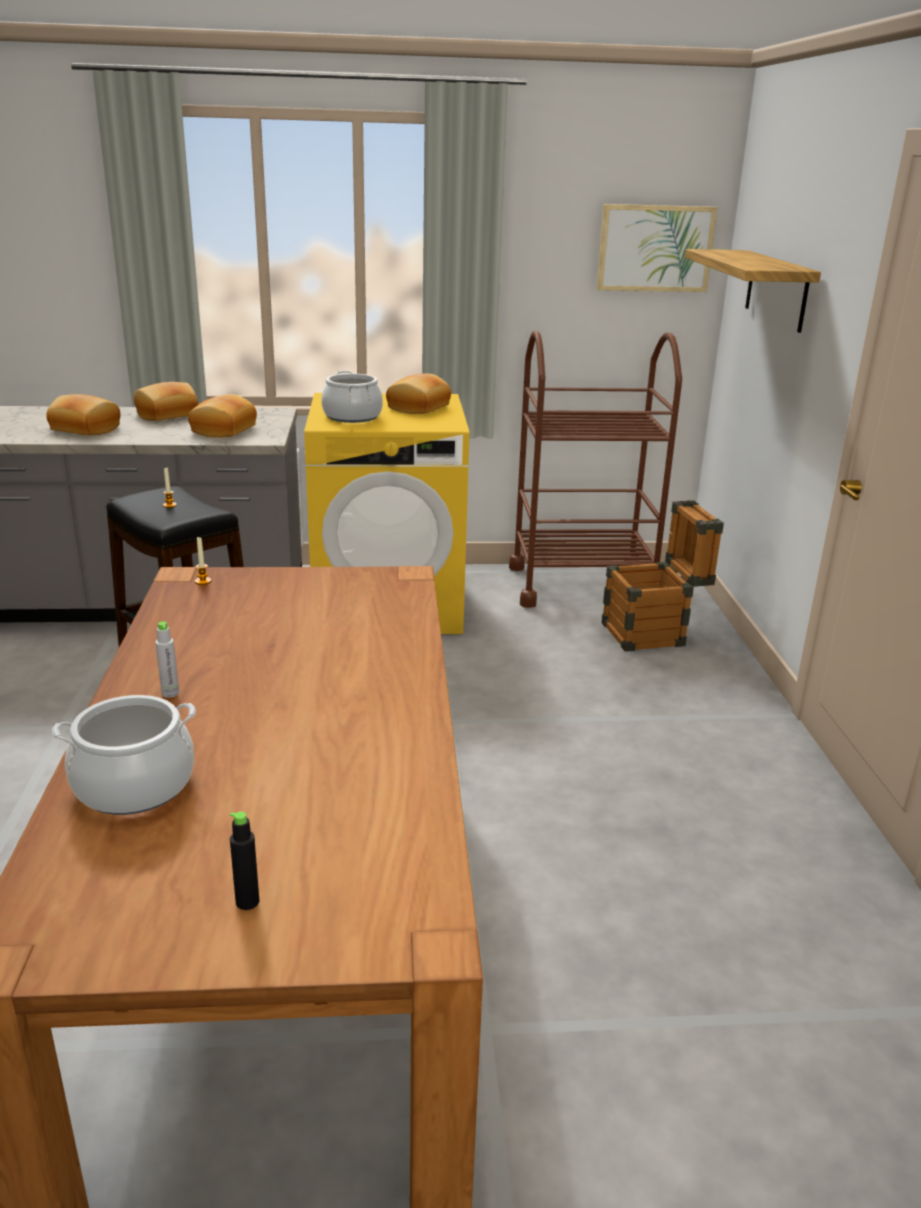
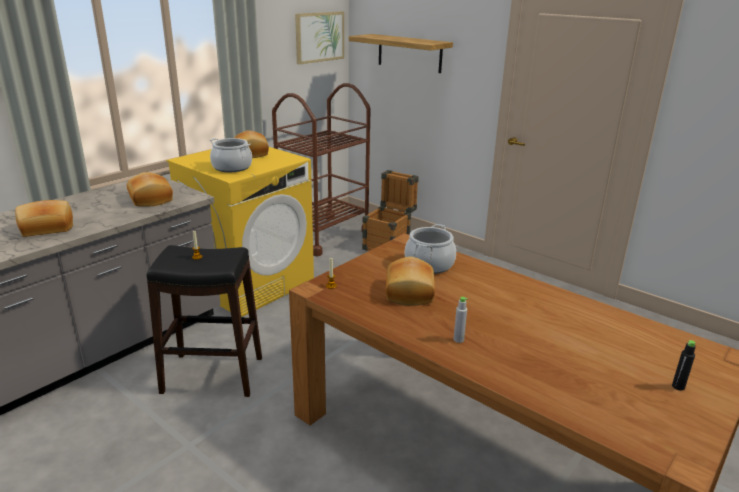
camera: 45 degrees left, 0 degrees up
cooking pot [52,695,196,815] -> cooking pot moved to [404,224,456,274]
bread [134,382,198,421] -> bread moved to [386,257,435,306]

